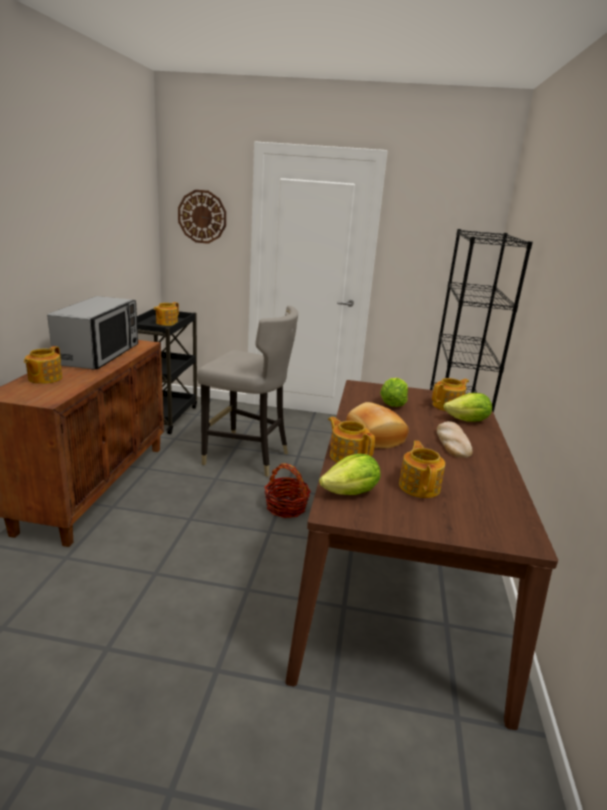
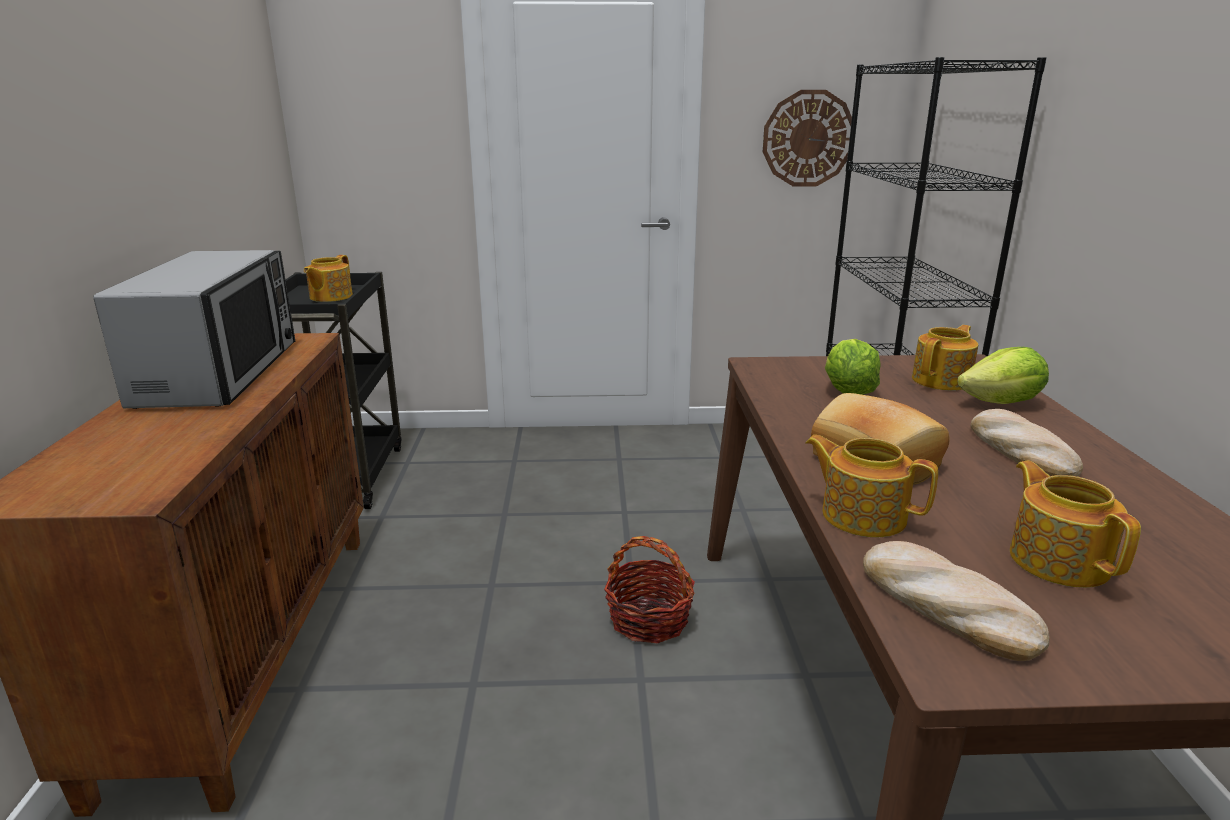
camera: 10 degrees left, 0 degrees up
teapot [24,346,62,384] -> none
wall clock [178,190,226,244] -> wall clock moved to [763,90,852,187]
grey stool [197,306,298,477] -> none
lettuce [319,454,380,495] -> bread [863,541,1049,661]

